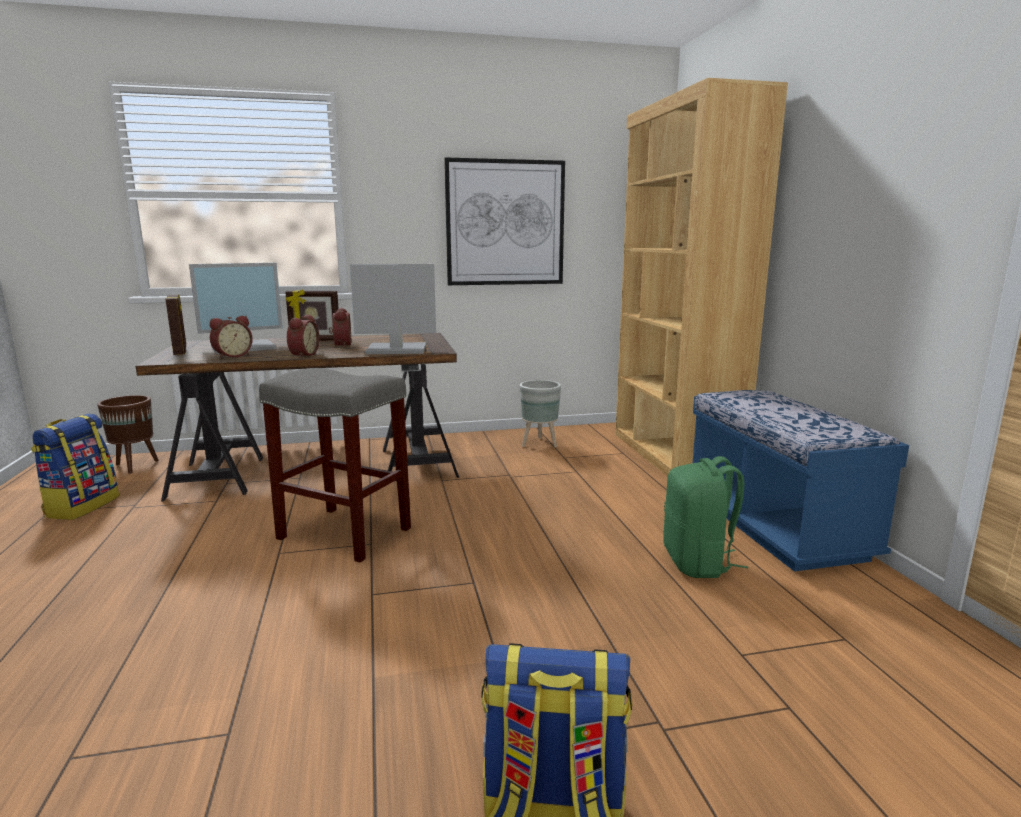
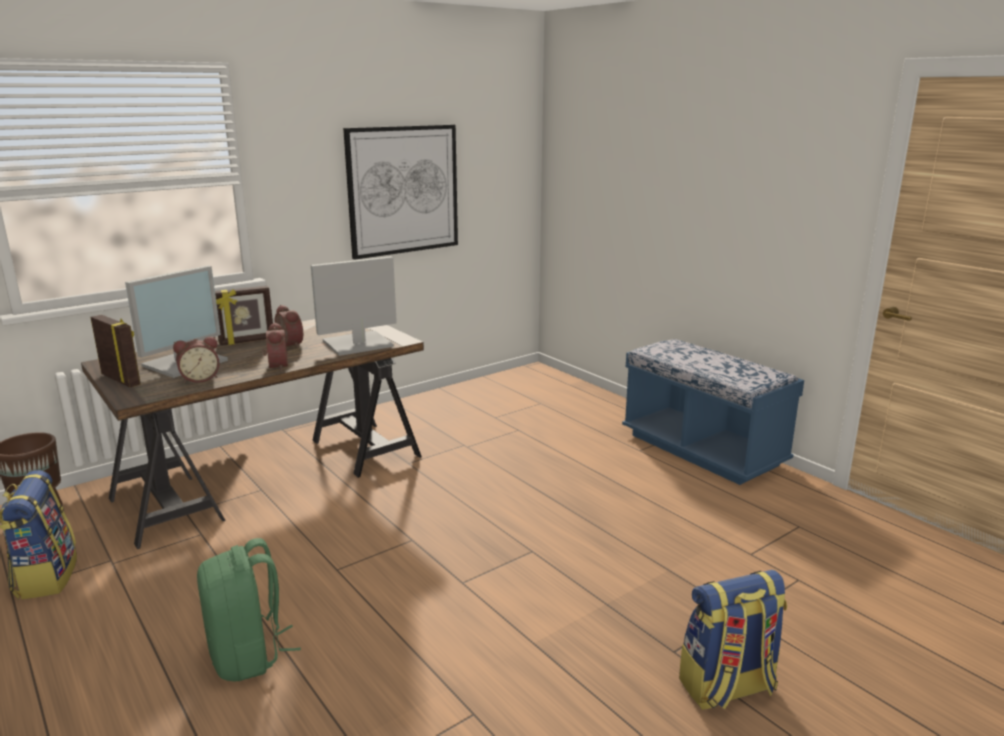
camera: 25 degrees left, 5 degrees up
alarm clock [210,316,253,358] -> alarm clock turned 45 degrees clockwise [173,336,220,383]
grey stool [259,368,411,563] -> none
grey planter [520,380,561,448] -> none
brown bookcase [615,78,788,476] -> none
green backpack [663,456,748,578] -> green backpack moved to [197,538,301,681]

